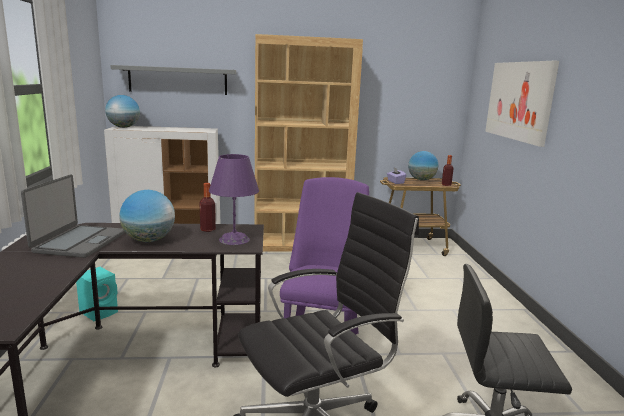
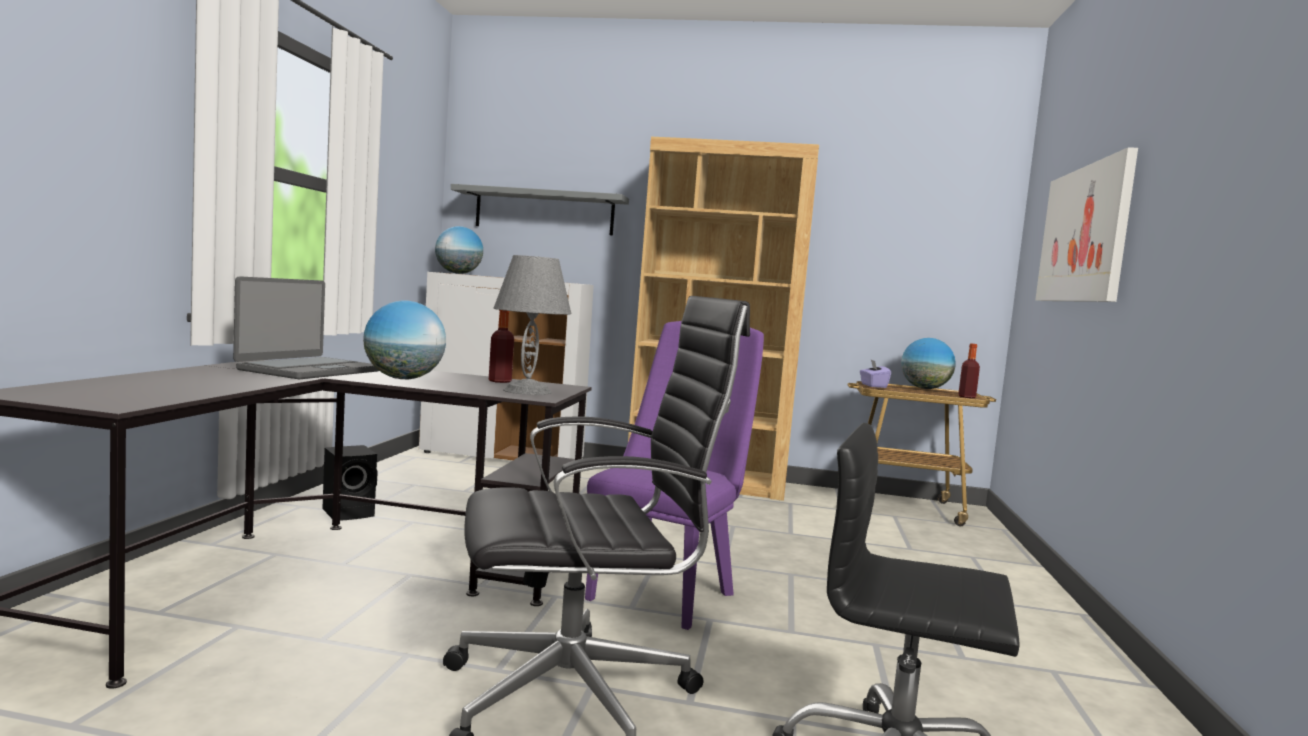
camera: 15 degrees right, 10 degrees down
turquoise speaker [76,267,118,321] -> black speaker [322,445,378,521]
purple table lamp [209,154,259,245] -> grey table lamp [494,255,572,395]

